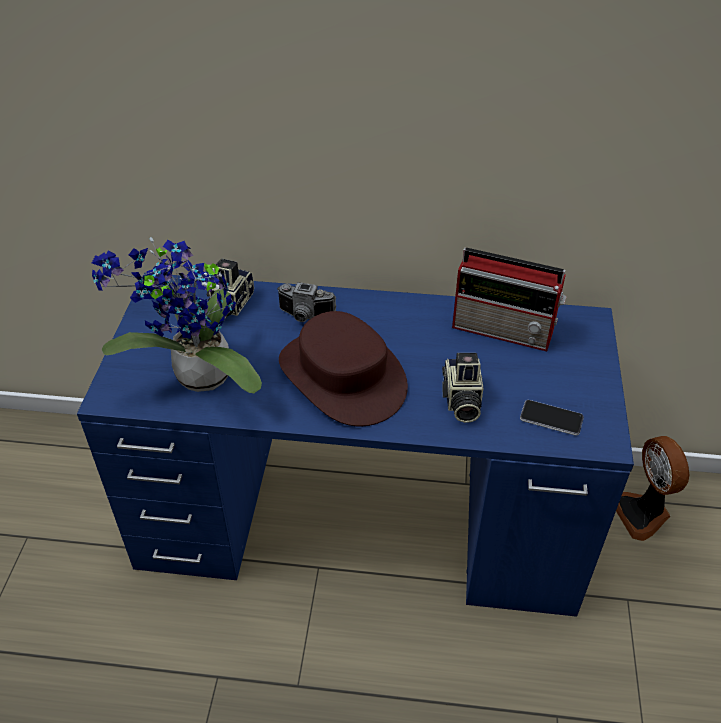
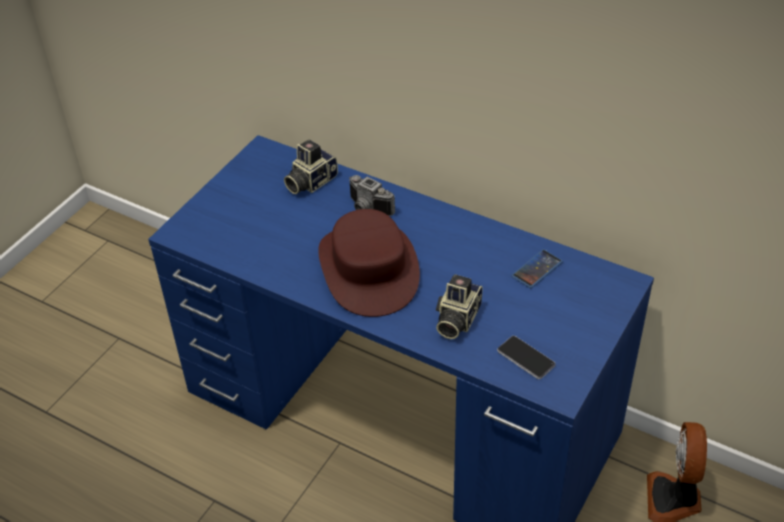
camera: 25 degrees right, 0 degrees up
potted plant [92,237,262,393] -> none
radio [452,248,566,352] -> phone [511,249,563,289]

